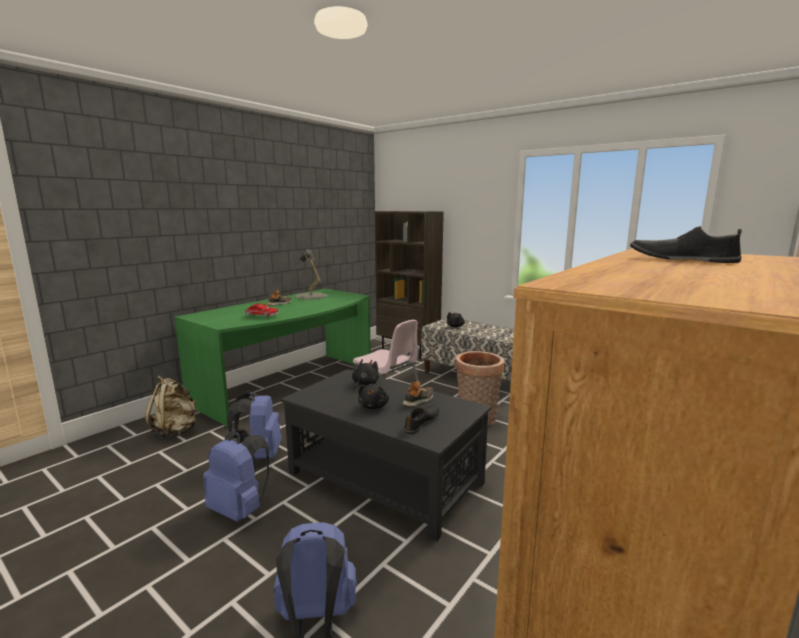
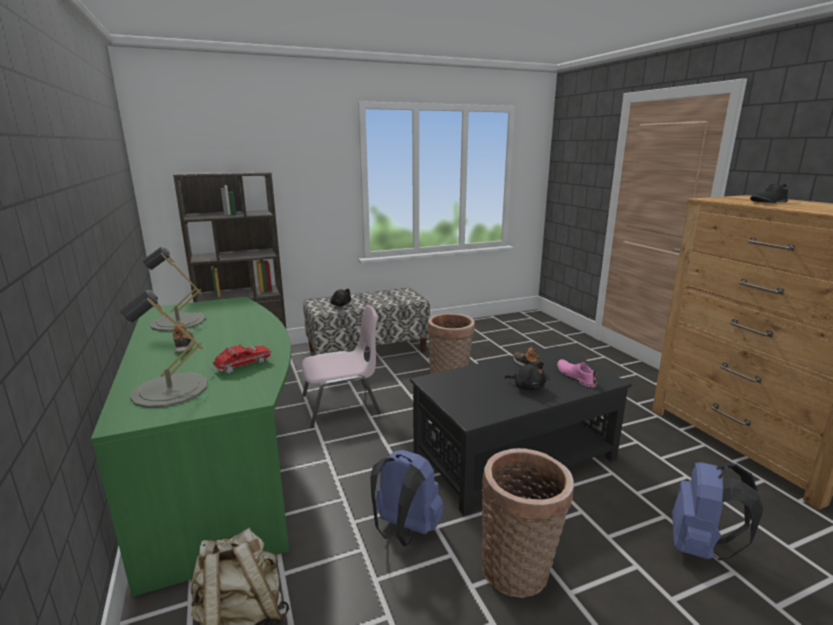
camera: 60 degrees left, 5 degrees up
blue backpack [203,429,269,522] -> basket [481,448,574,598]
black plush toy [352,359,379,390] -> none
black shoe [404,405,440,434] -> pink shoe [557,359,596,387]
none -> grey table lamp [119,290,208,408]

